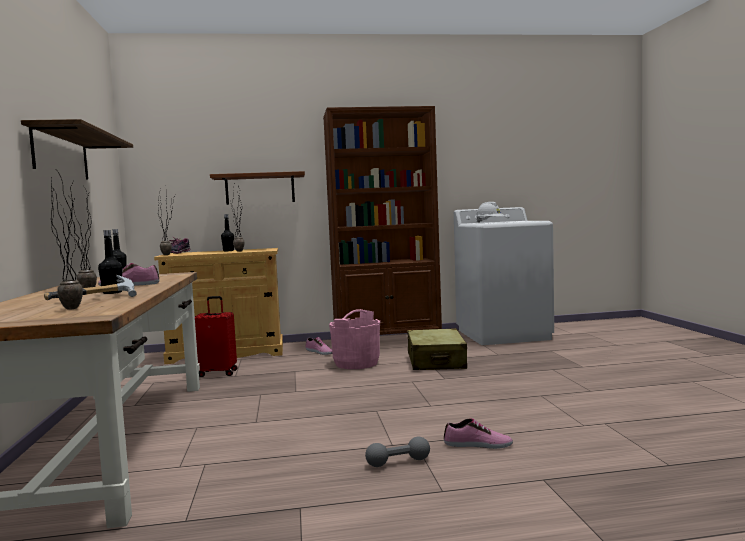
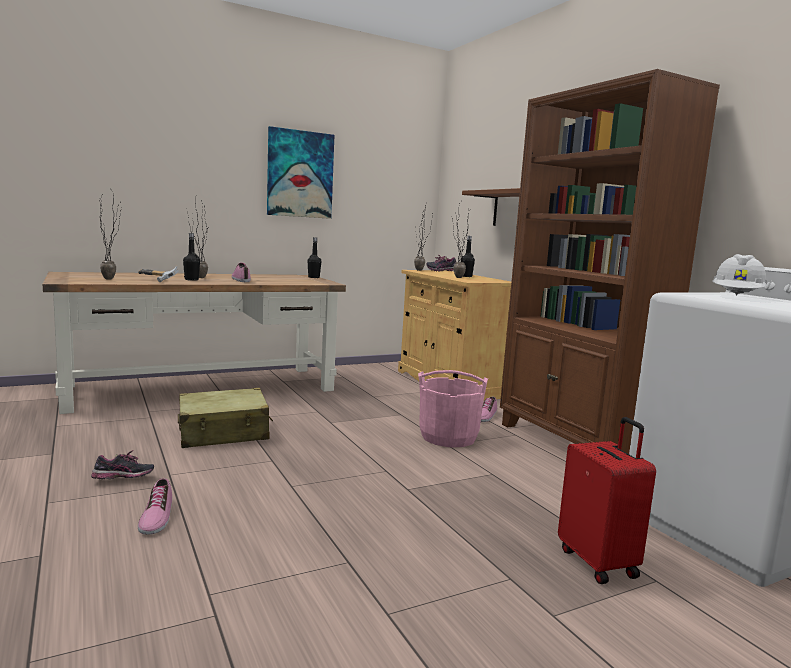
camera: 70 degrees right, 5 degrees up
shelf [21,119,133,179] -> picture [267,126,334,219]
red suitcase [195,296,238,377] -> red suitcase moved to [558,417,656,584]
grey dumbbell [365,437,430,467] -> shoe [91,450,154,479]
beige suitcase [407,328,467,370] -> beige suitcase moved to [178,388,273,448]

